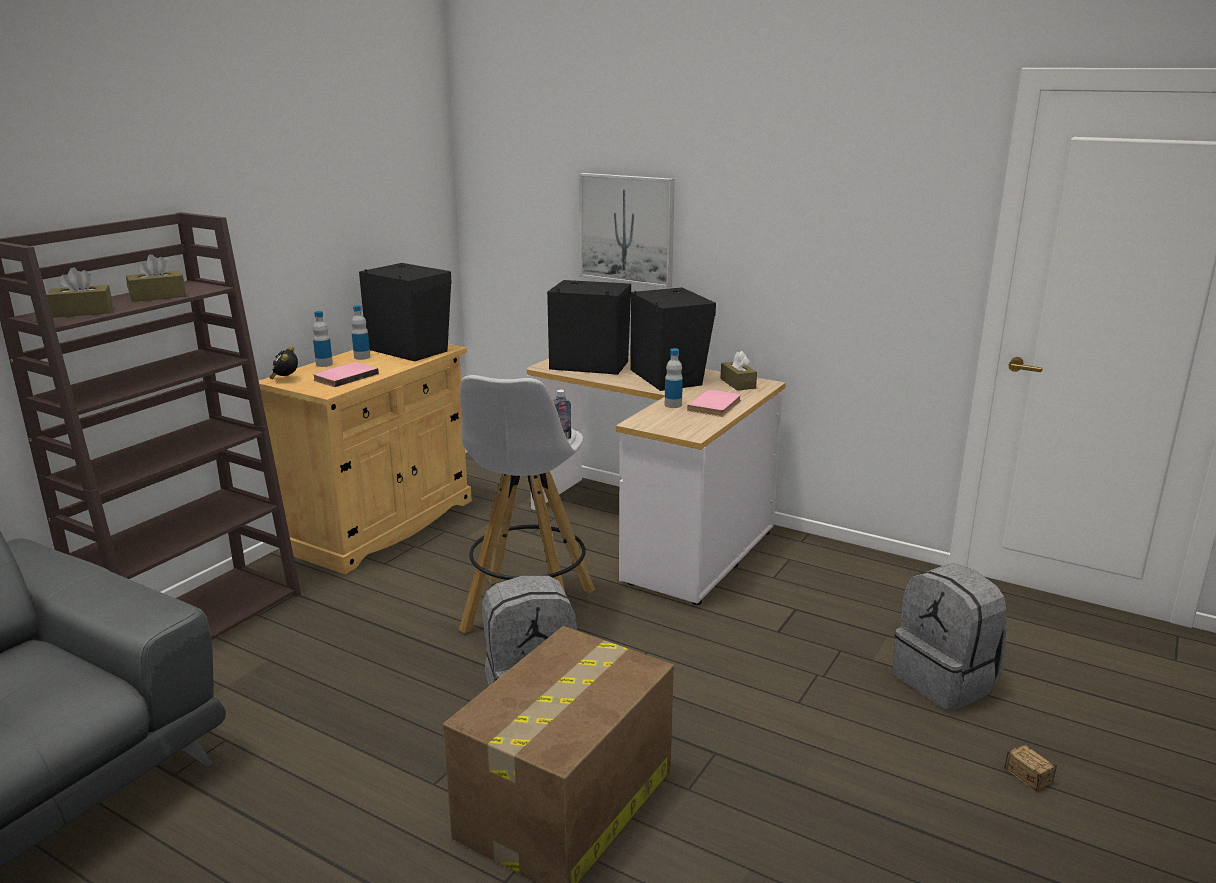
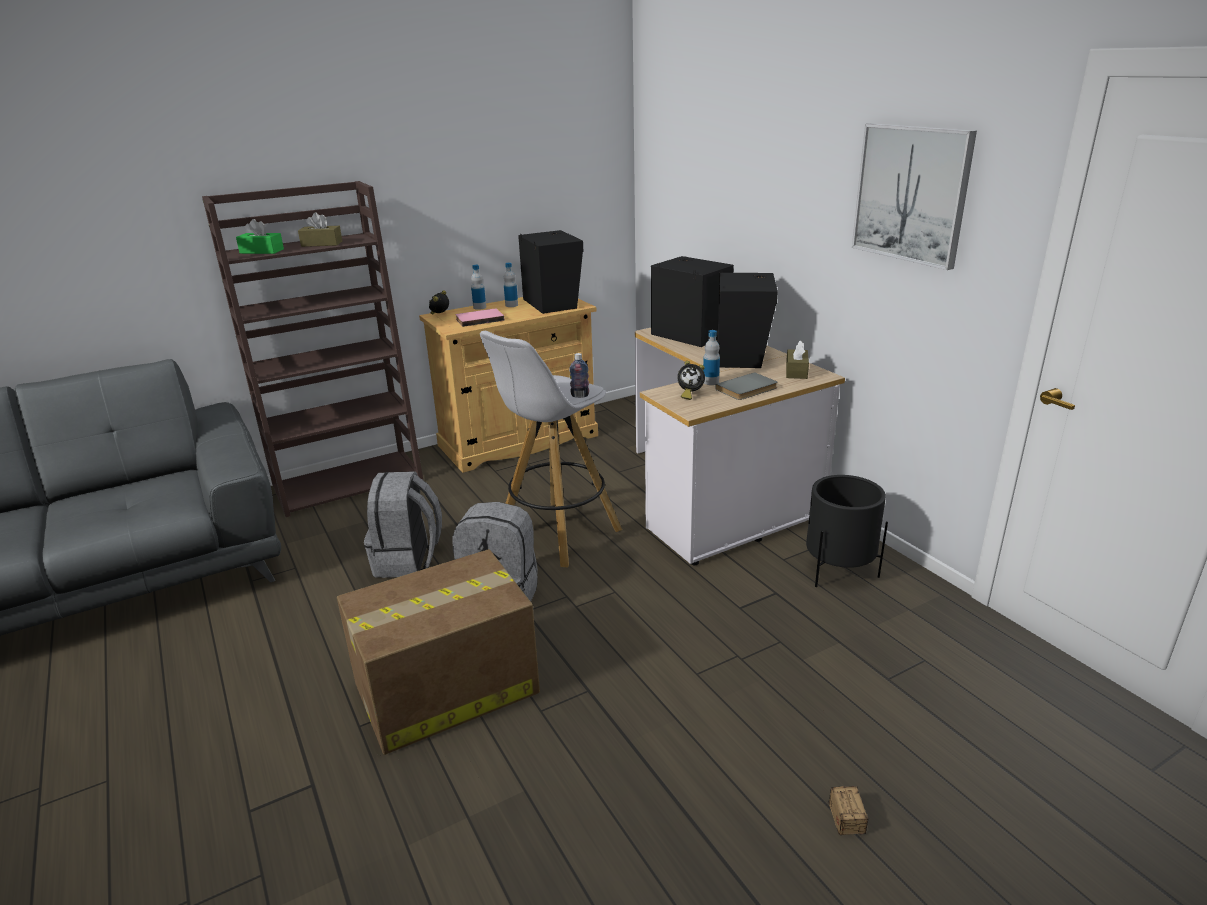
camera: 30 degrees right, 5 degrees up
brown tissue box [47,267,113,318] -> green tissue box [236,219,284,254]
picture [579,173,675,288] -> picture moved to [852,123,977,270]
pink book [687,389,741,417] -> grey book [715,372,777,400]
grey backpack [893,563,1007,711] -> grey backpack moved to [364,471,442,578]
none -> alarm clock [677,361,705,400]
none -> black planter [806,475,888,587]

